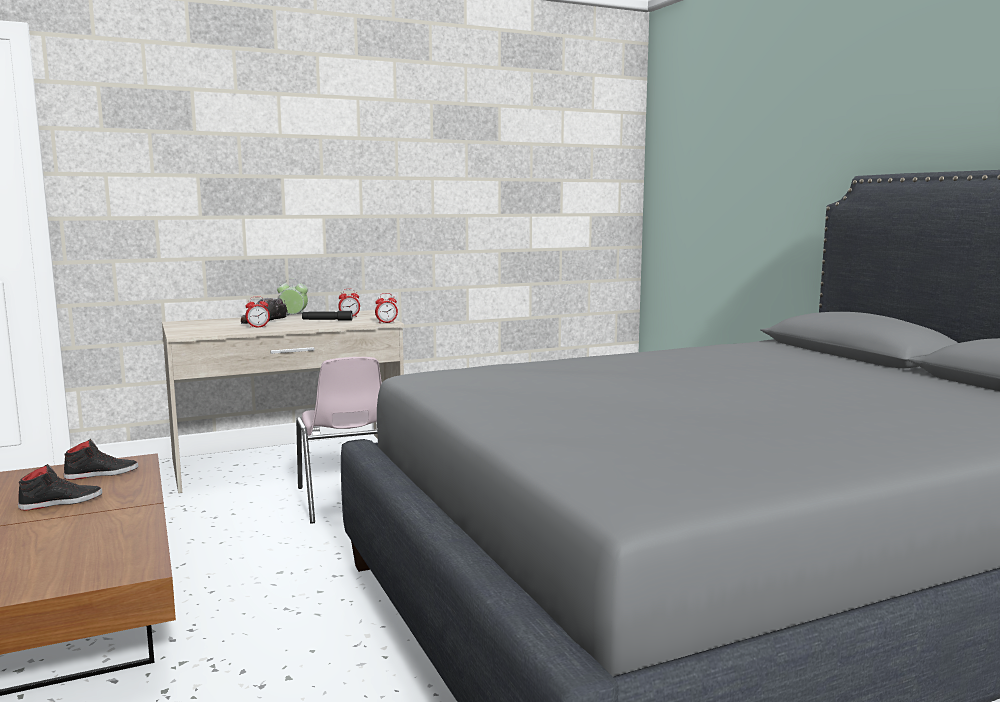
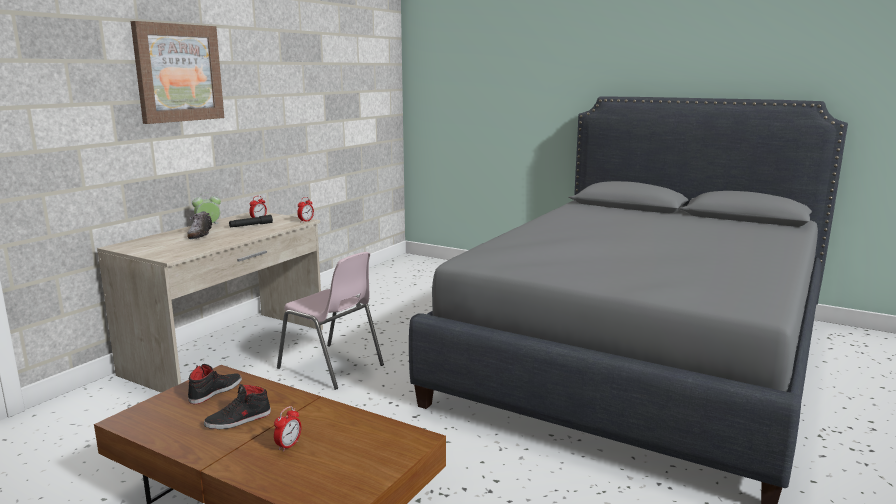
camera: 35 degrees left, 5 degrees up
black shoe [18,464,103,511] -> black shoe turned 150 degrees counterclockwise [204,384,271,429]
alarm clock [245,296,270,328] -> alarm clock moved to [274,406,302,452]
none -> picture [131,21,224,124]

